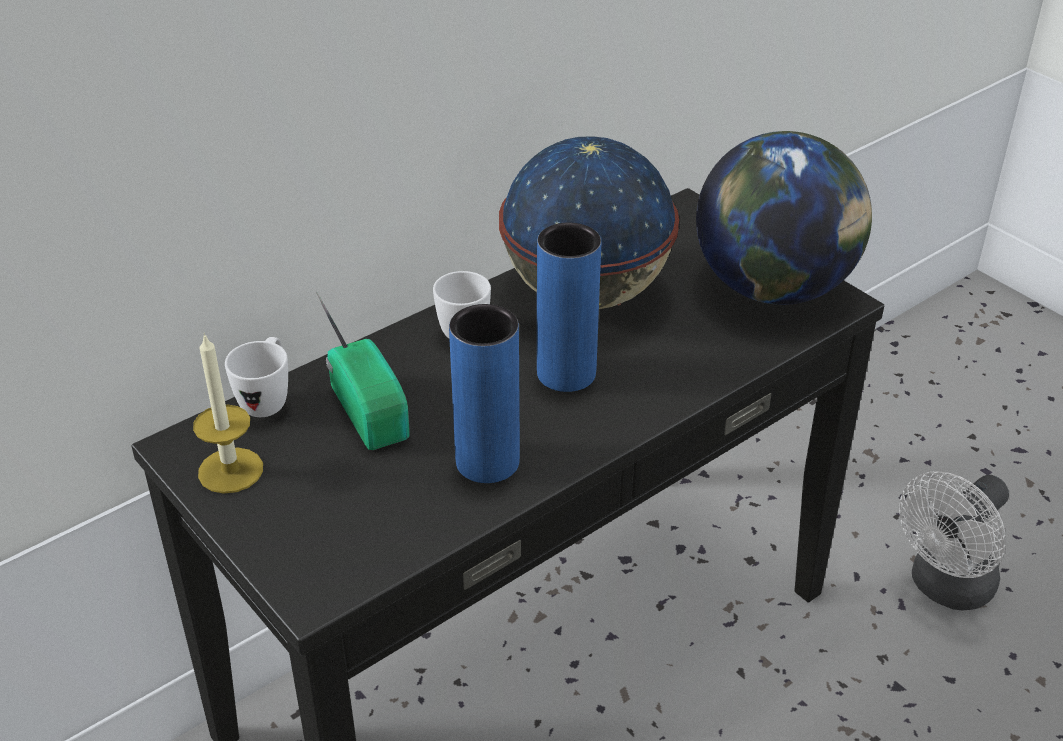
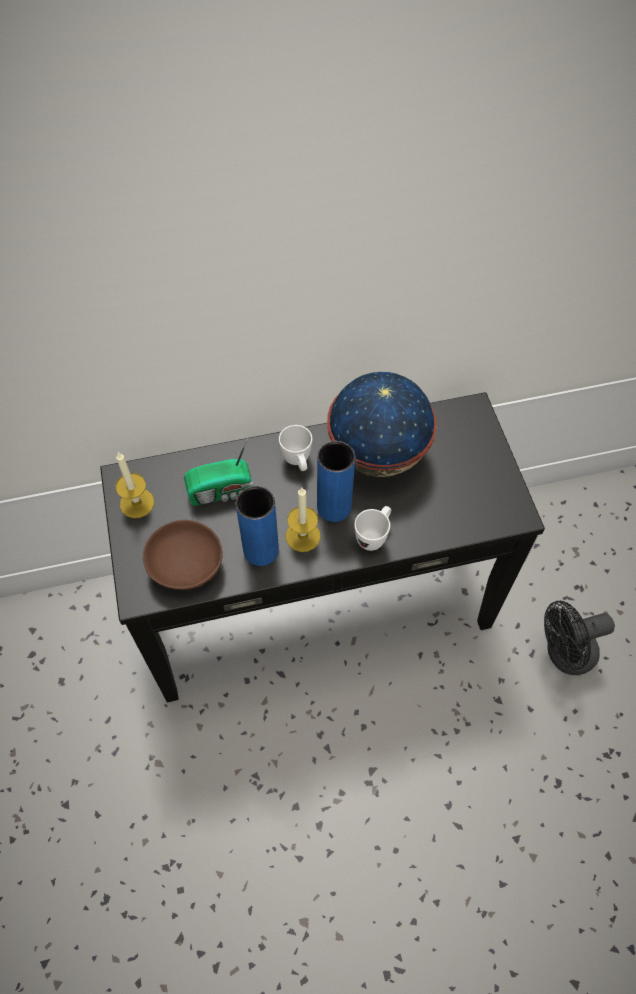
camera: 25 degrees right, 20 degrees up
white mug [225,337,288,417] -> white mug moved to [354,506,391,551]
radio [316,292,410,450] -> radio turned 75 degrees clockwise [184,438,253,506]
globe [696,131,872,305] -> none
white fan [899,471,1009,610] -> black fan [544,601,615,675]
none -> brown bowl [143,520,223,590]
none -> candle [286,488,321,552]

